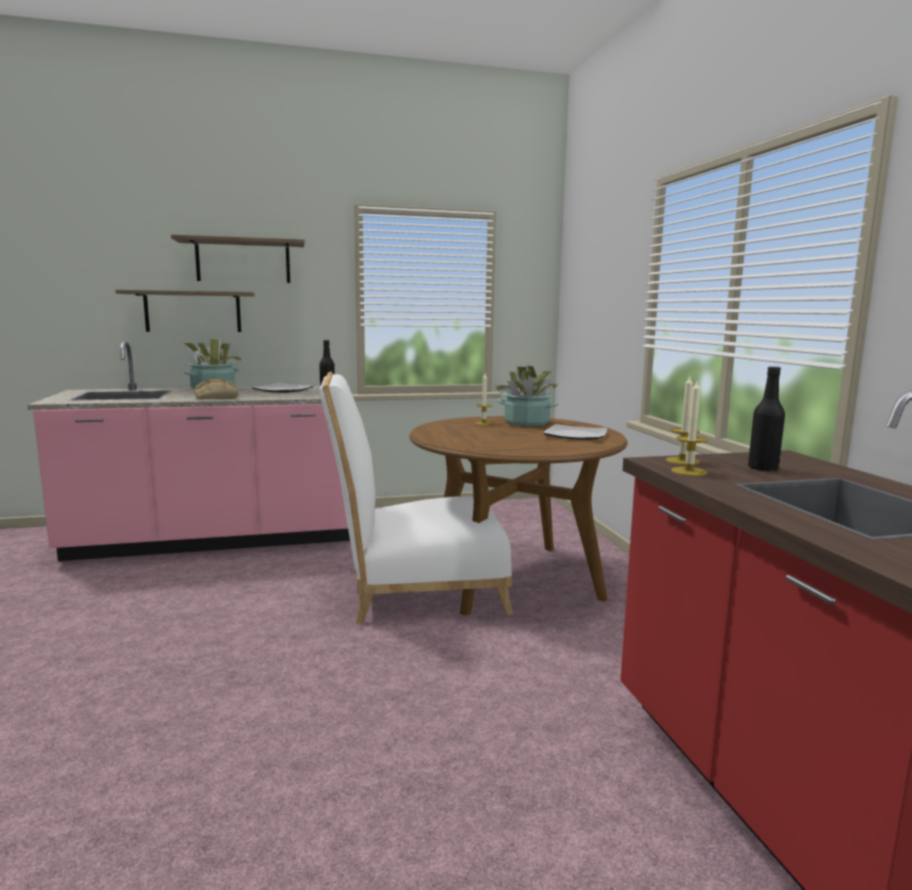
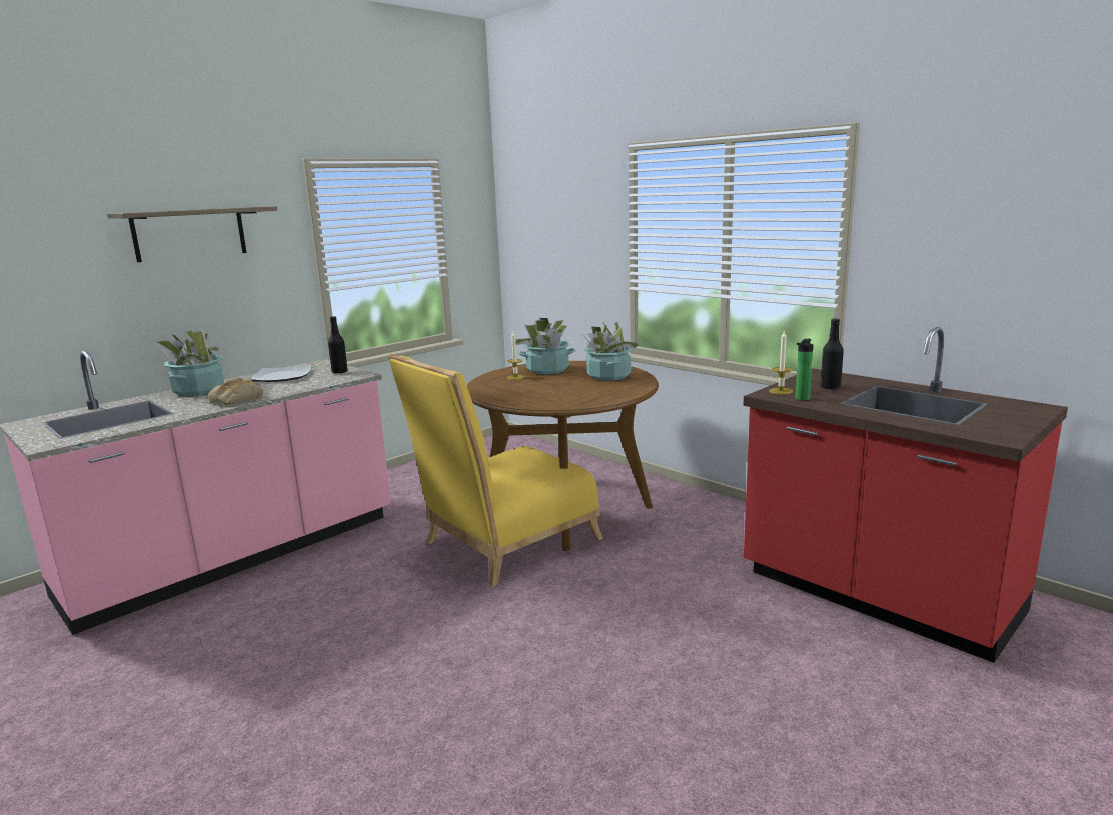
camera: 30 degrees left, 5 degrees up
shelf [115,290,255,332] -> none
white chair [320,372,514,624] -> yellow chair [389,354,603,586]
plate [543,424,607,440] -> potted plant [583,321,643,381]
candle [671,381,708,476] -> bottle [795,339,814,401]

